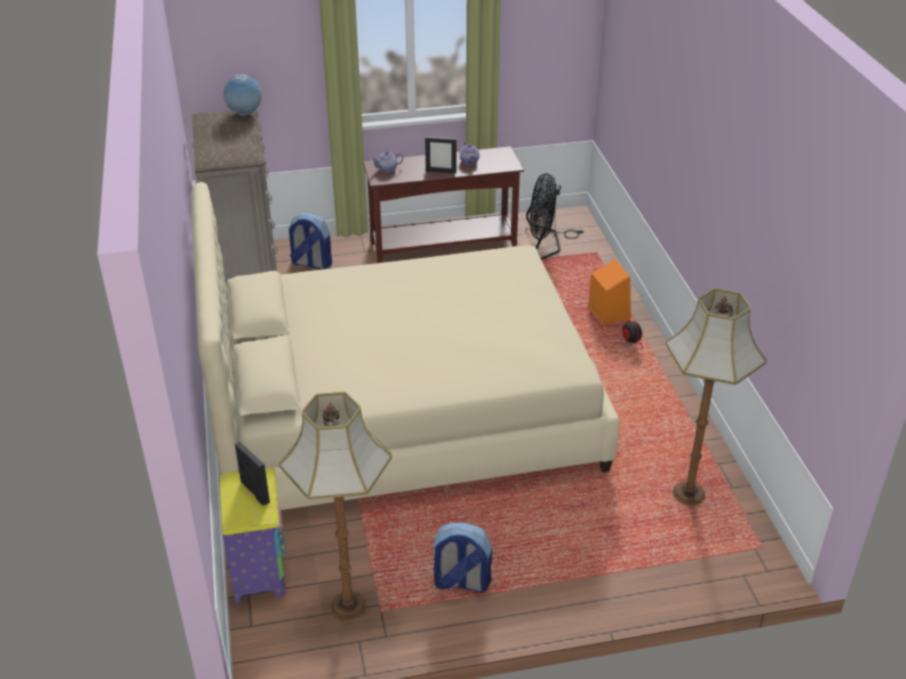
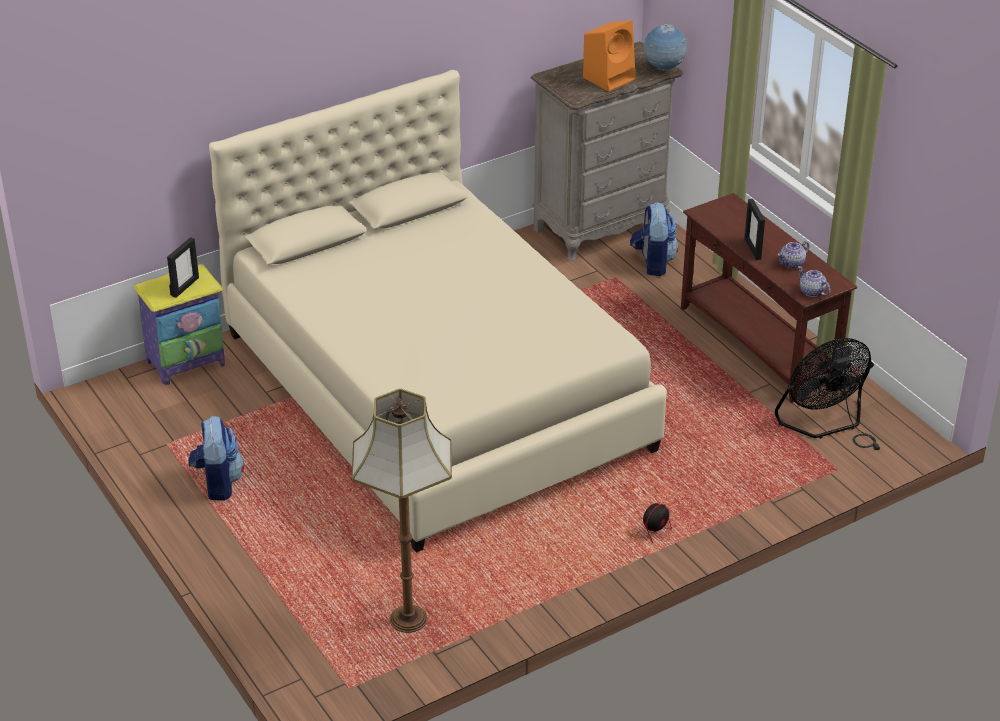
camera: 70 degrees right, 0 degrees up
floor lamp [279,392,392,622] -> none
teapot [371,151,403,172] -> teapot moved to [798,266,830,297]
orange speaker [588,259,631,325] -> orange speaker moved to [583,21,636,92]

